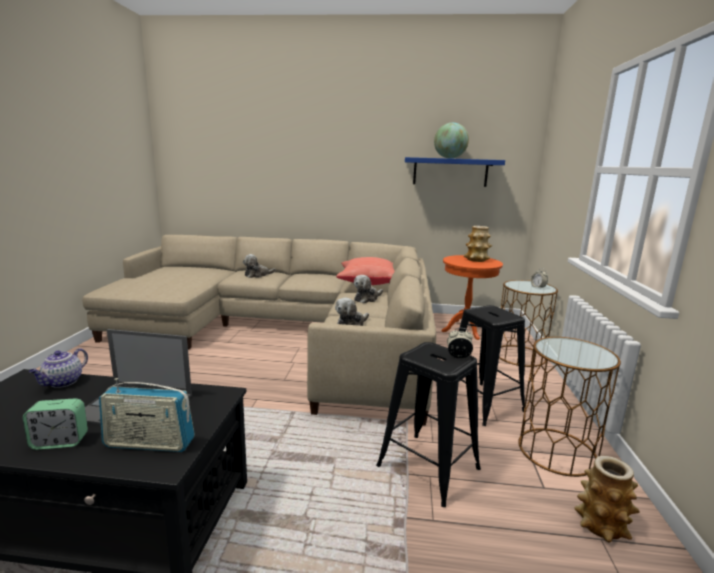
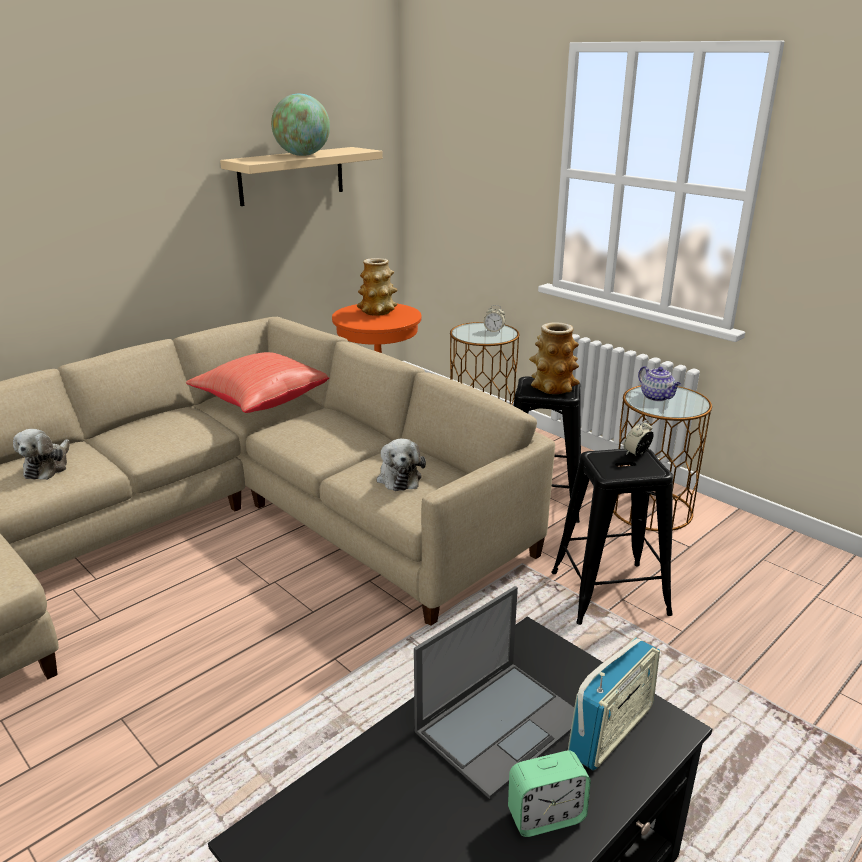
camera: 50 degrees left, 10 degrees up
alarm clock [23,398,88,450] -> alarm clock turned 45 degrees clockwise [508,750,591,837]
teapot [29,348,88,388] -> teapot moved to [638,366,681,401]
plush toy [354,275,383,303] -> none
blue shelf [405,157,505,187] -> beige shelf [220,147,383,206]
vase [575,456,640,543] -> vase moved to [529,322,580,394]

